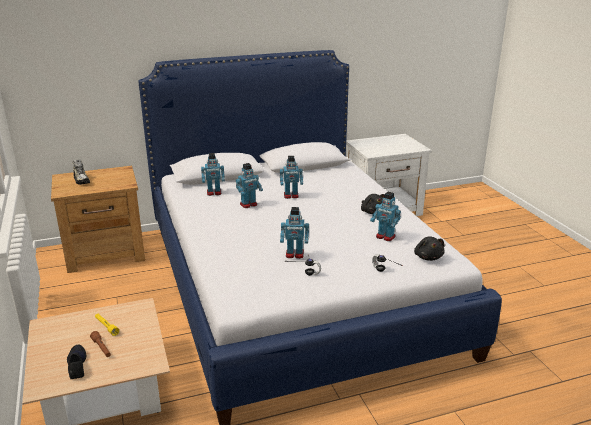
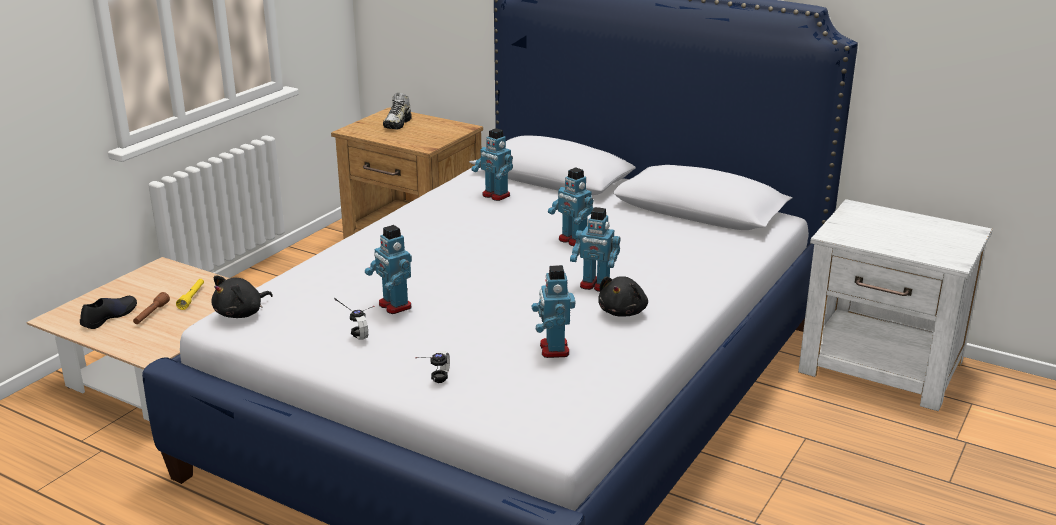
camera: 50 degrees right, 0 degrees up
toy robot [236,163,263,208] -> toy robot moved to [570,207,620,292]
black plush toy [414,236,445,261] -> black plush toy moved to [212,275,273,318]

